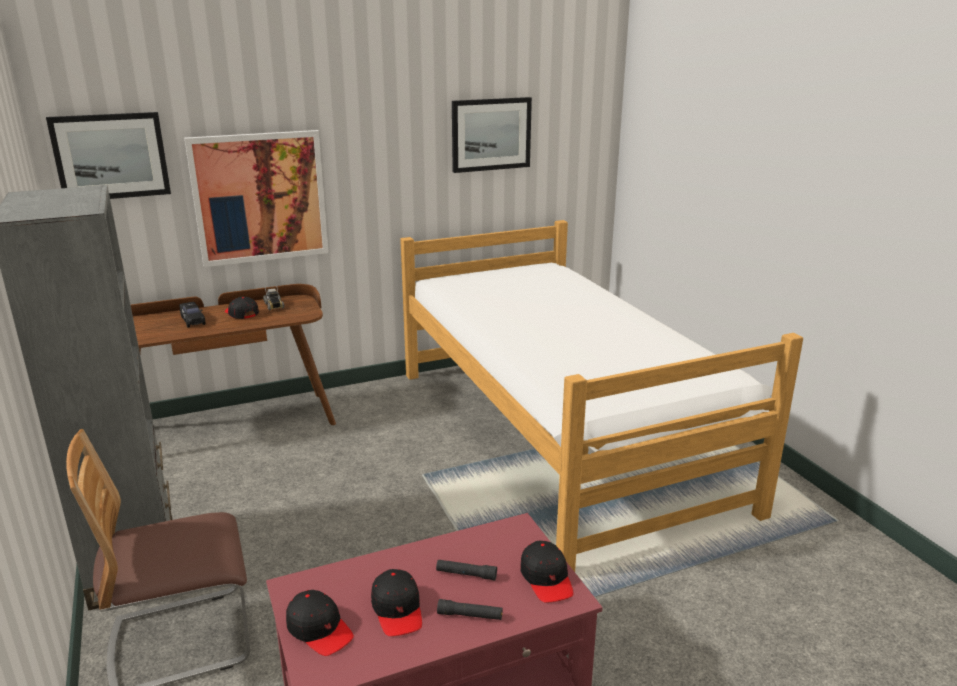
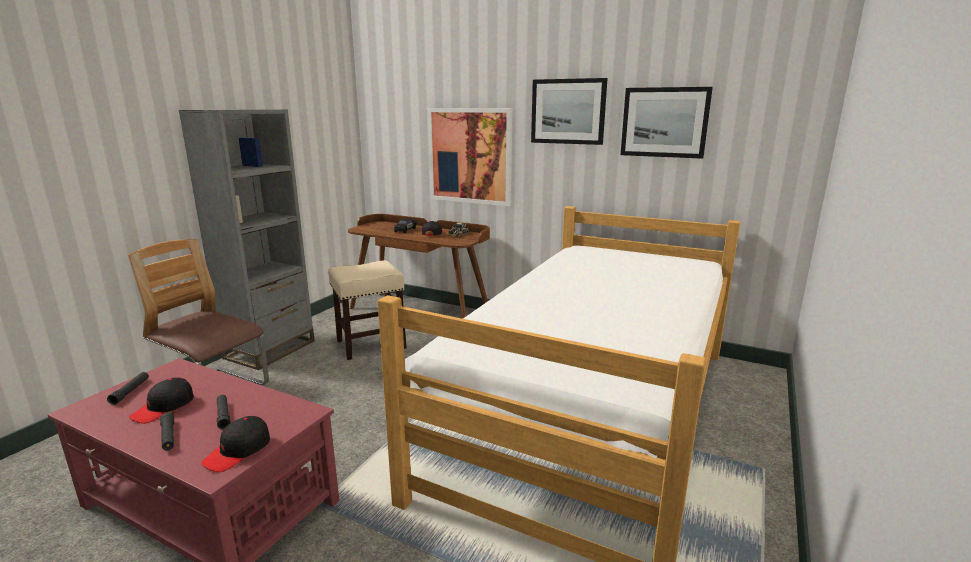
camera: 50 degrees right, 5 degrees down
picture [46,112,171,199] -> picture moved to [531,78,608,145]
black cap [286,590,354,656] -> black flashlight [107,372,149,405]
none -> beige stool [328,260,406,360]

